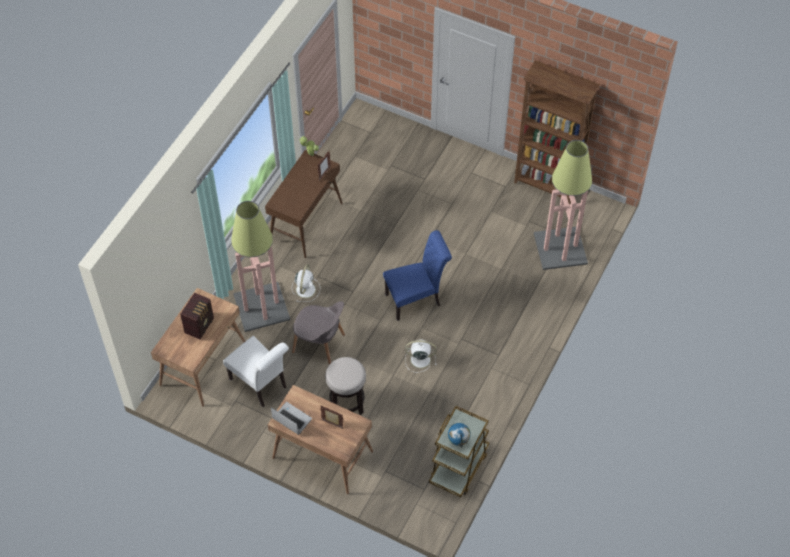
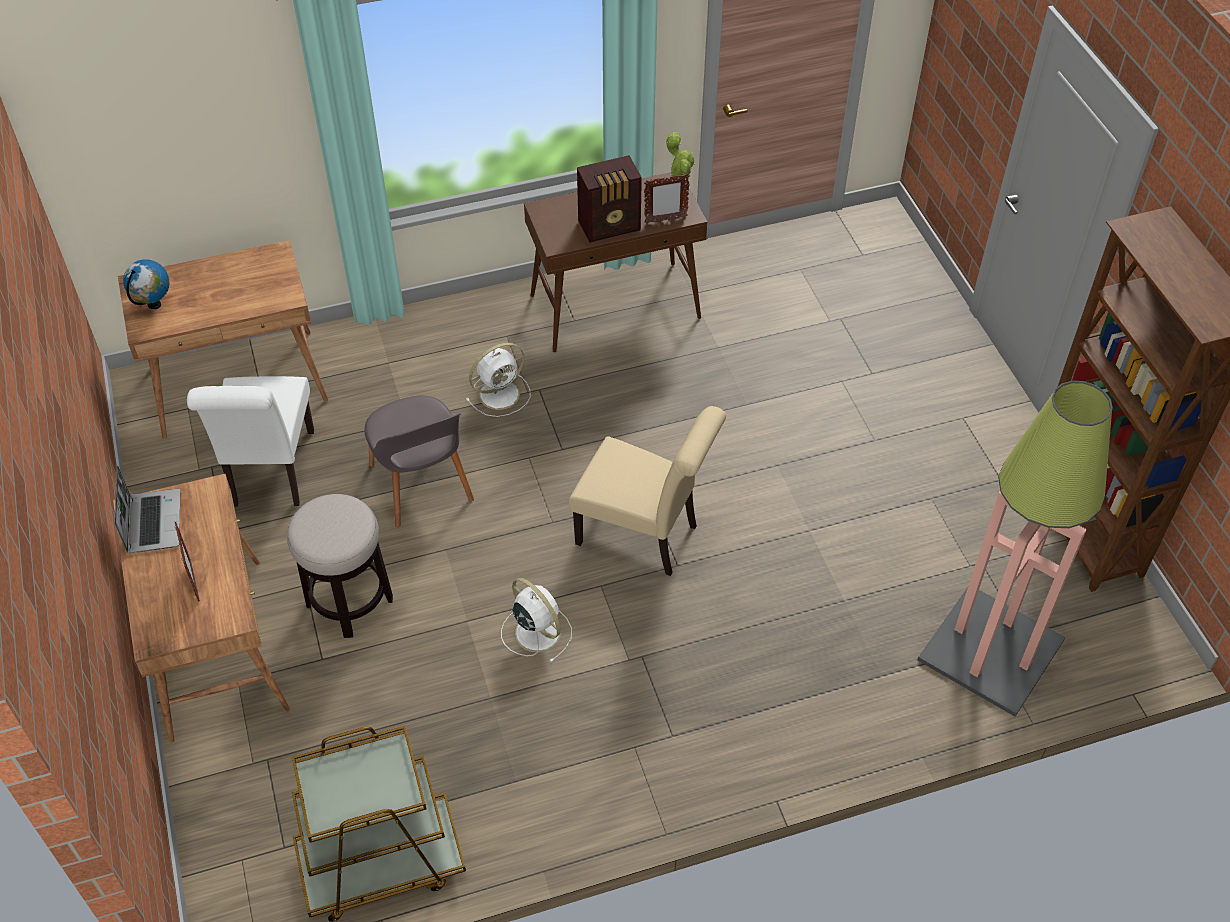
camera: 45 degrees right, 5 degrees down
radio [180,293,214,339] -> radio moved to [577,155,642,243]
floor lamp [231,201,290,332] -> none
blue chair [383,230,452,321] -> beige chair [569,406,726,576]
globe [448,423,471,447] -> globe moved to [123,259,169,309]

